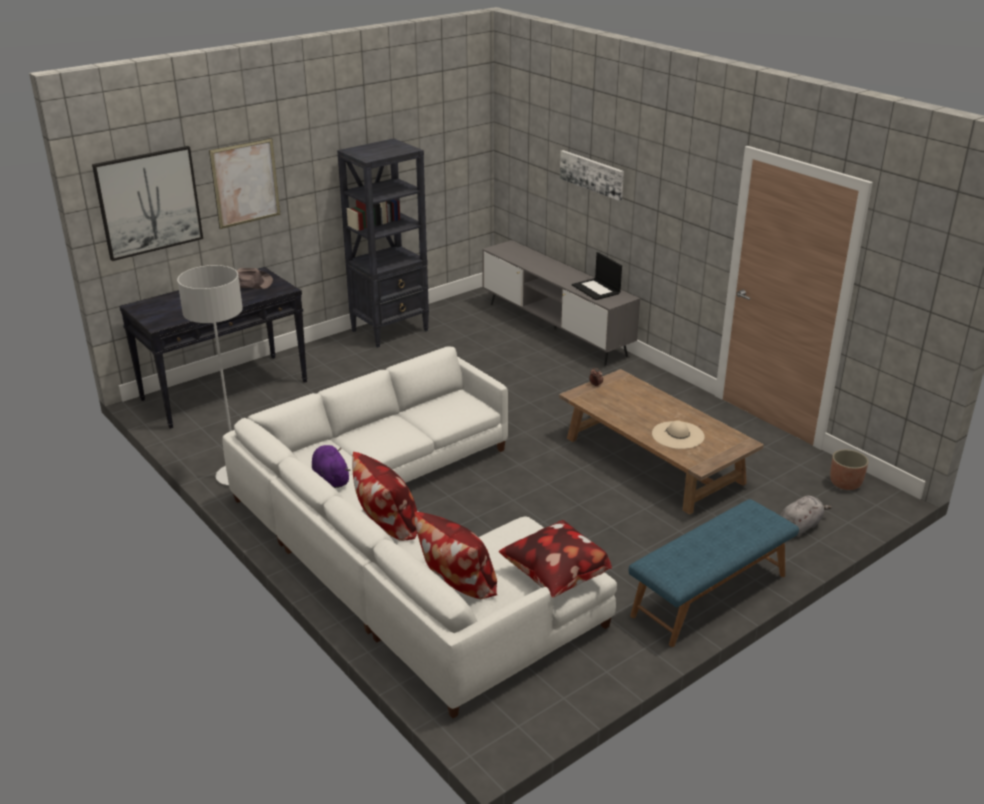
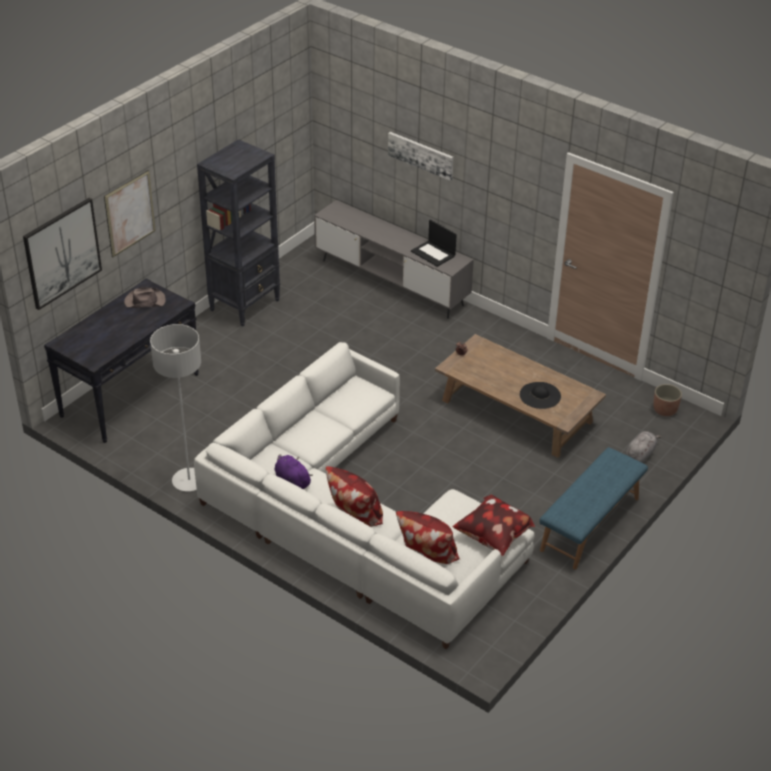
camera: 15 degrees left, 10 degrees up
beige hat [652,420,705,449] -> black hat [520,382,561,409]

